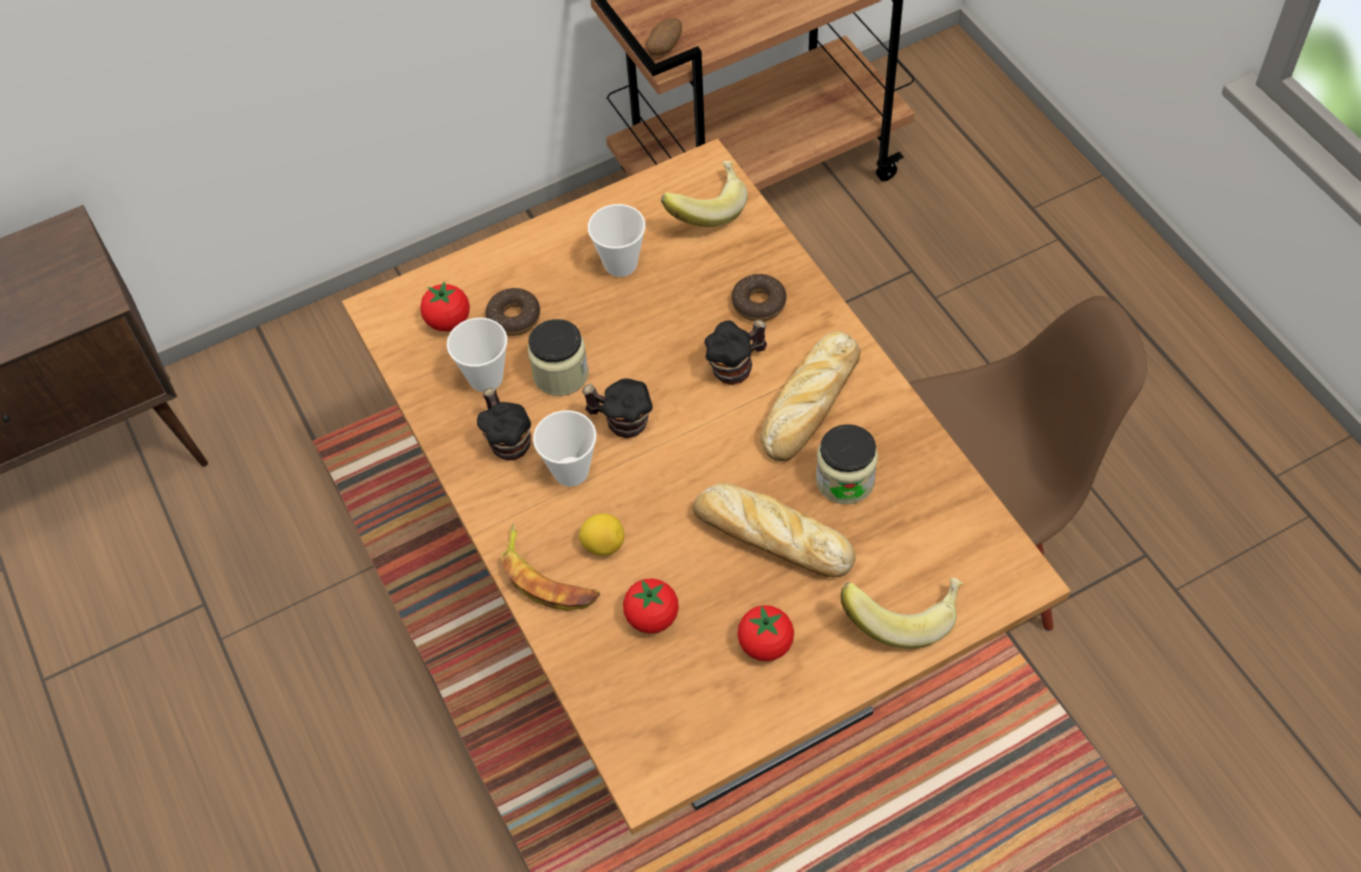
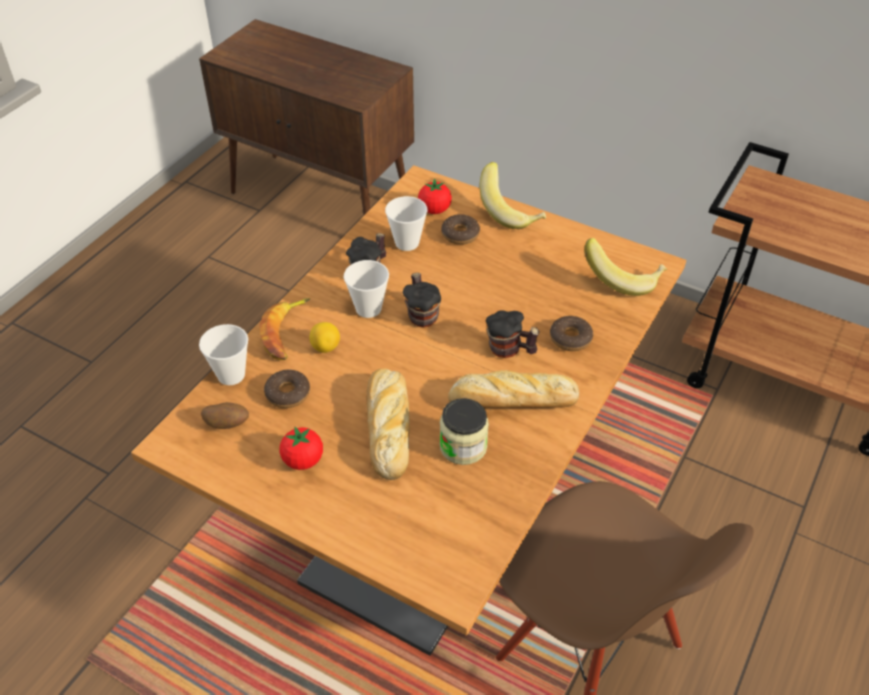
camera: 55 degrees right, 10 degrees down
jar [528,319,589,396] -> none
cup [588,204,646,277] -> cup moved to [199,324,248,385]
tomato [623,578,679,634] -> donut [264,370,310,408]
potato [646,18,682,56] -> potato moved to [201,402,249,429]
banana [841,578,963,649] -> banana moved to [479,162,546,229]

